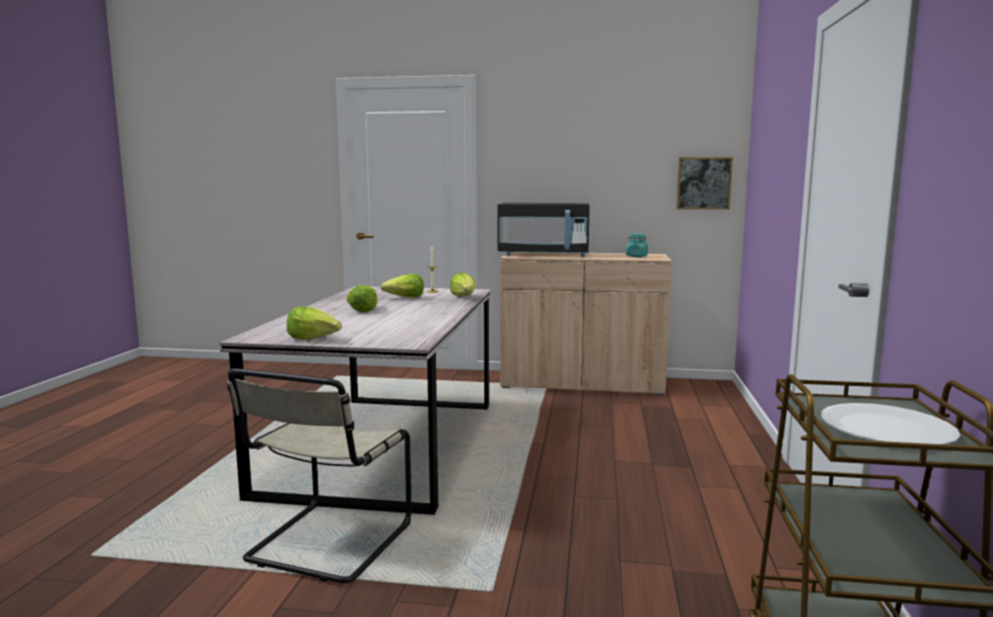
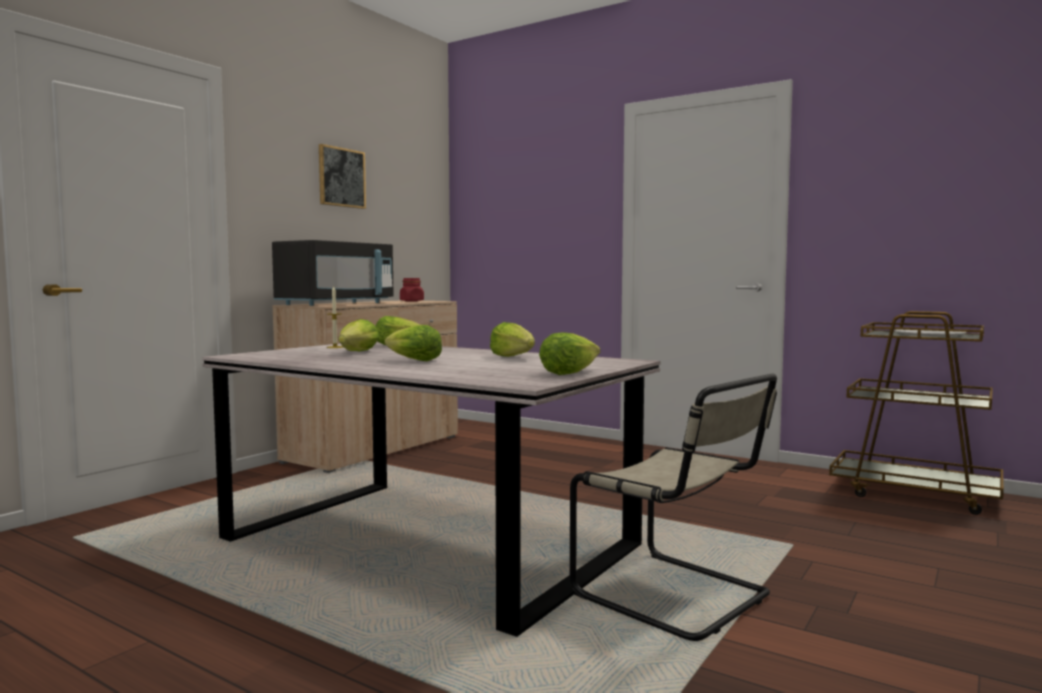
camera: 65 degrees left, 5 degrees down
turquoise jar [626,234,648,257] -> red jar [400,278,424,302]
picture [677,157,733,210] -> picture moved to [319,144,366,209]
none -> lettuce [490,322,535,357]

